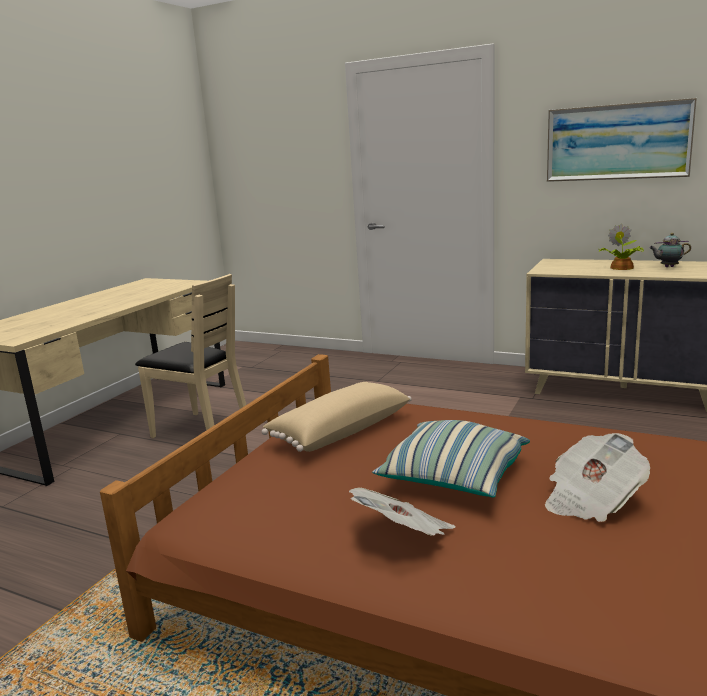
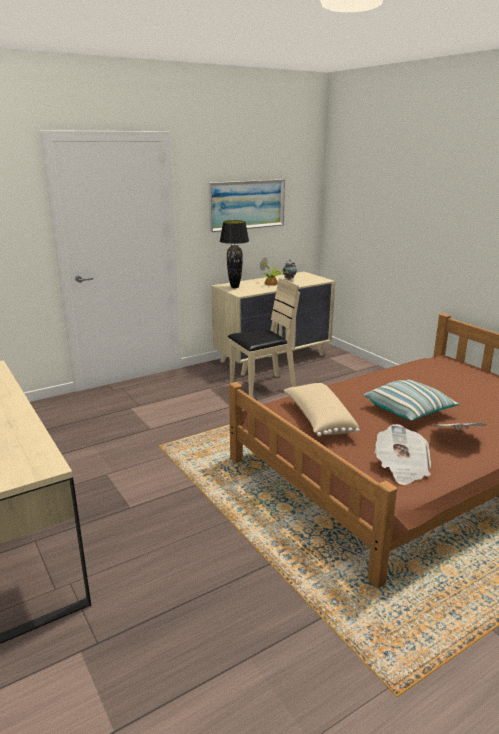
camera: 60 degrees left, 5 degrees up
beige chair [135,274,246,438] -> beige chair moved to [228,278,300,398]
newspaper [545,433,650,522] -> newspaper moved to [375,424,431,485]
none -> black table lamp [220,220,249,288]

